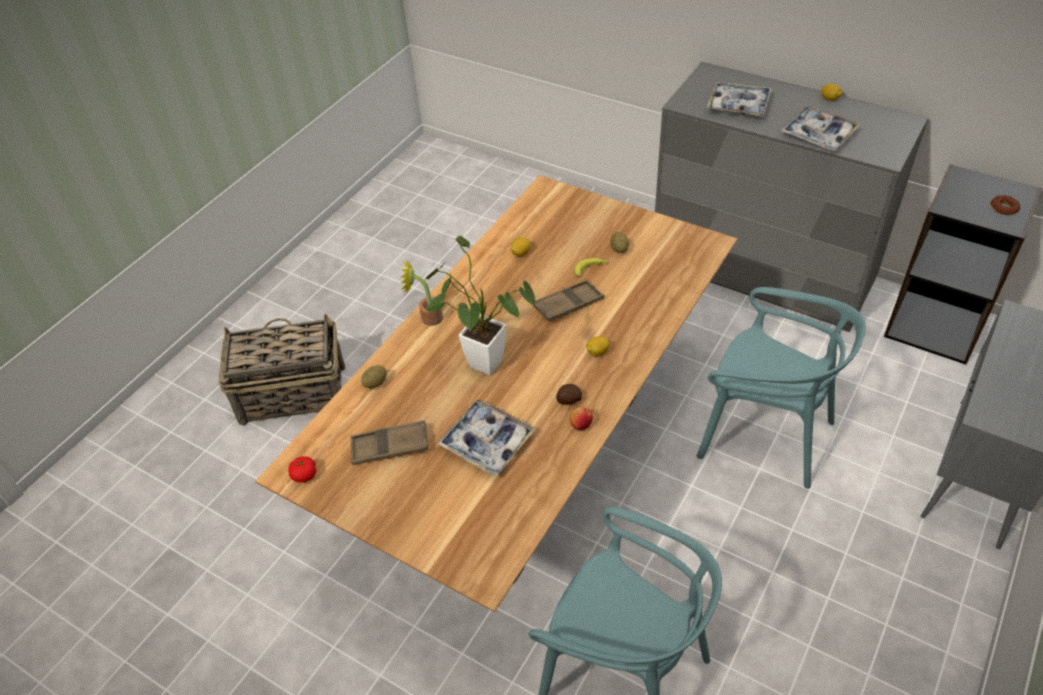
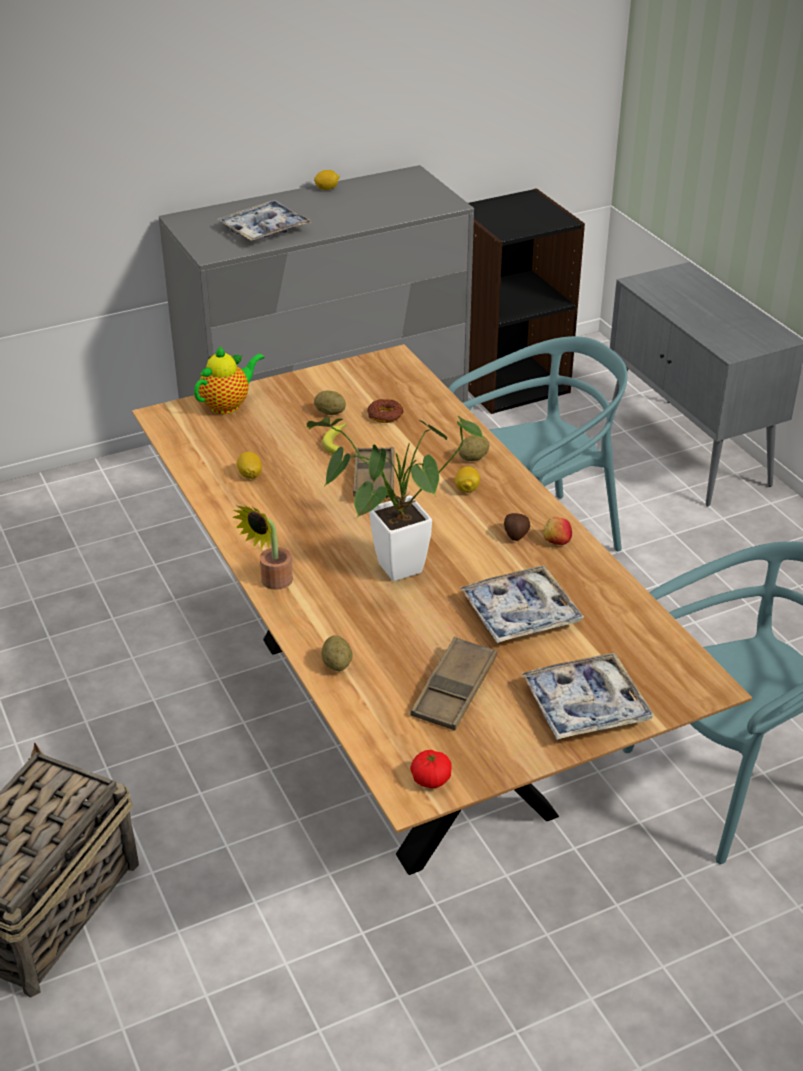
camera: 60 degrees left, 10 degrees down
tray [781,106,861,151] -> tray moved to [521,653,654,740]
donut [990,195,1020,215] -> donut moved to [367,399,404,423]
none -> teapot [194,345,265,414]
none -> potato [458,435,489,461]

